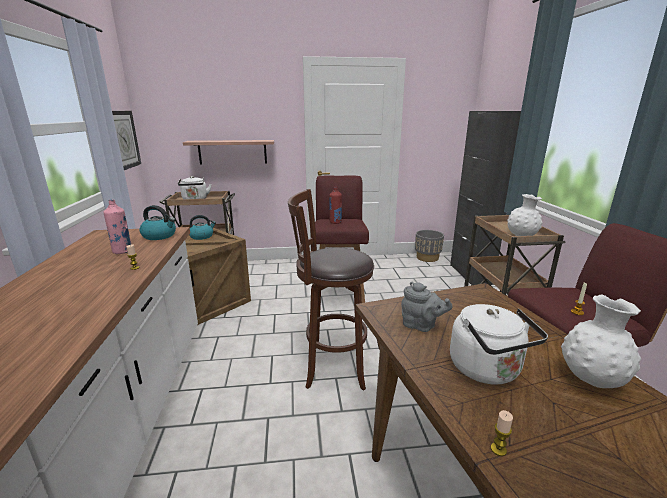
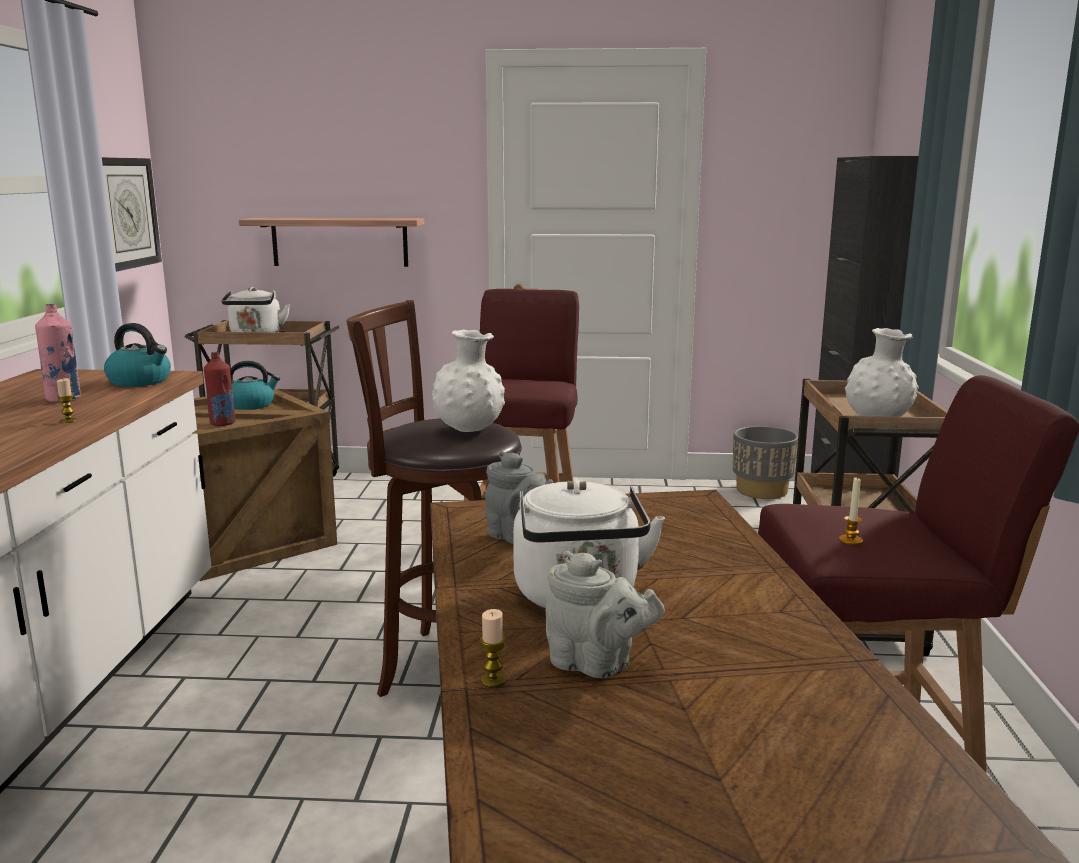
camera: 10 degrees right, 5 degrees down
red bottle [329,187,342,224] -> red bottle moved to [204,352,236,426]
white vase [561,295,641,388] -> white vase moved to [432,330,505,432]
none -> grey teapot [546,551,665,678]

